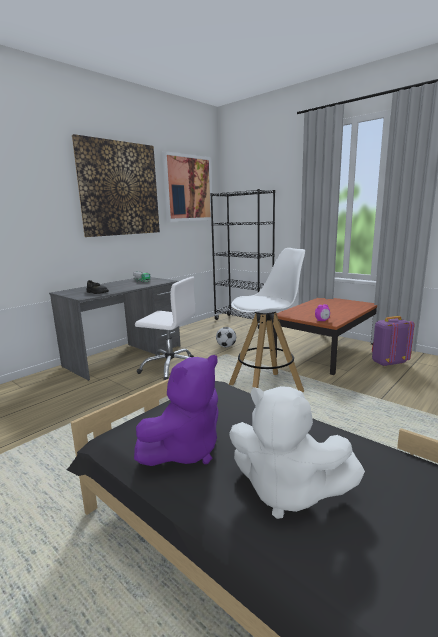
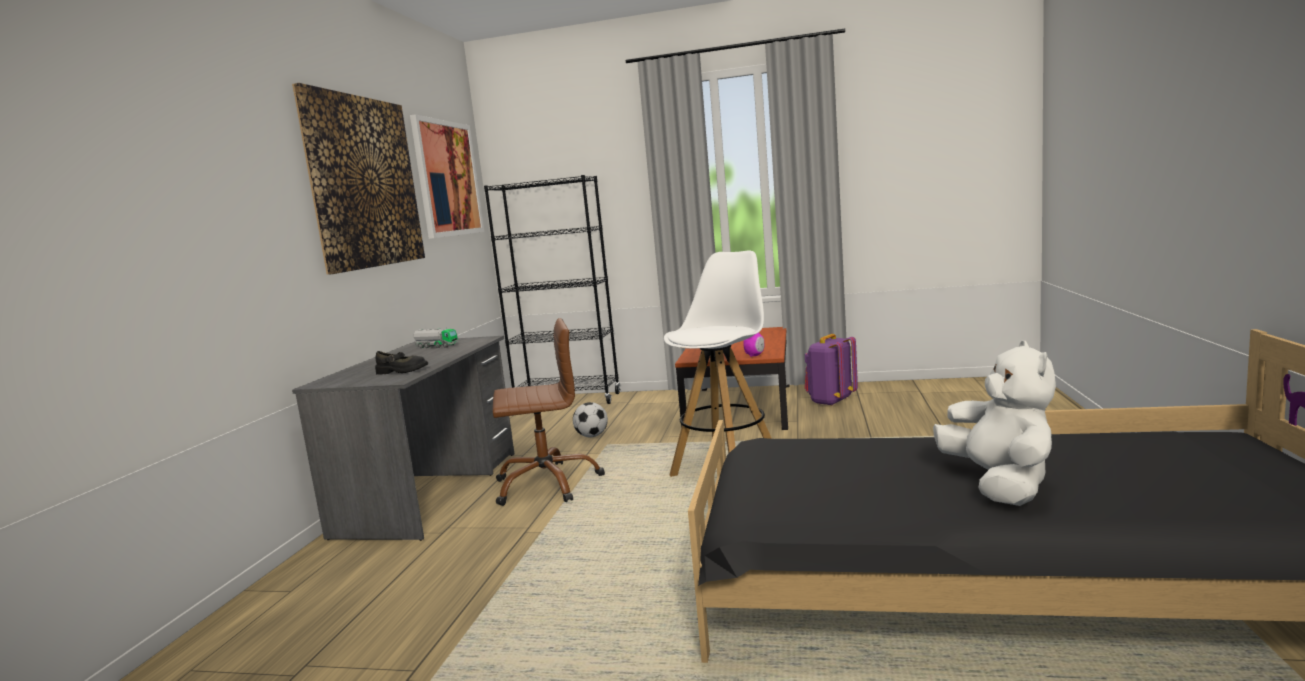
camera: 30 degrees left, 5 degrees down
purple plush toy [134,355,219,466] -> none
white office chair [135,276,195,380] -> brown office chair [493,318,605,506]
white plush toy [229,386,365,519] -> white plush toy turned 90 degrees counterclockwise [933,341,1056,506]

